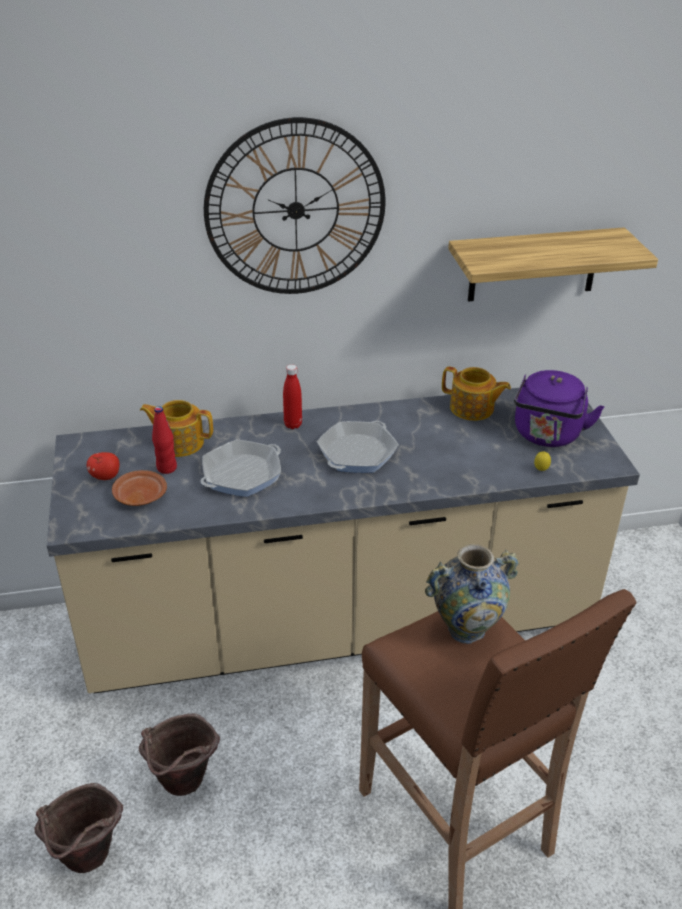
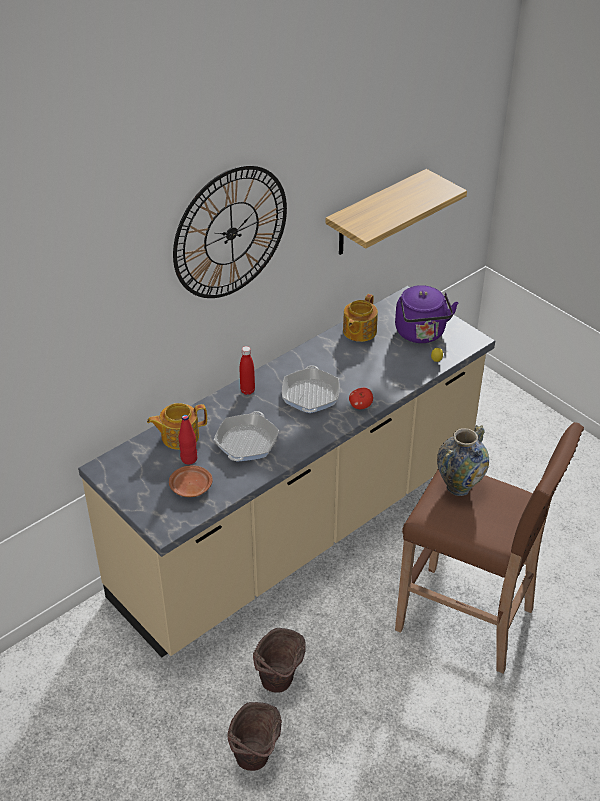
camera: 30 degrees left, 5 degrees up
apple [87,452,120,480] -> apple moved to [349,388,373,409]
teapot [442,366,511,421] -> teapot turned 120 degrees clockwise [343,294,378,342]

